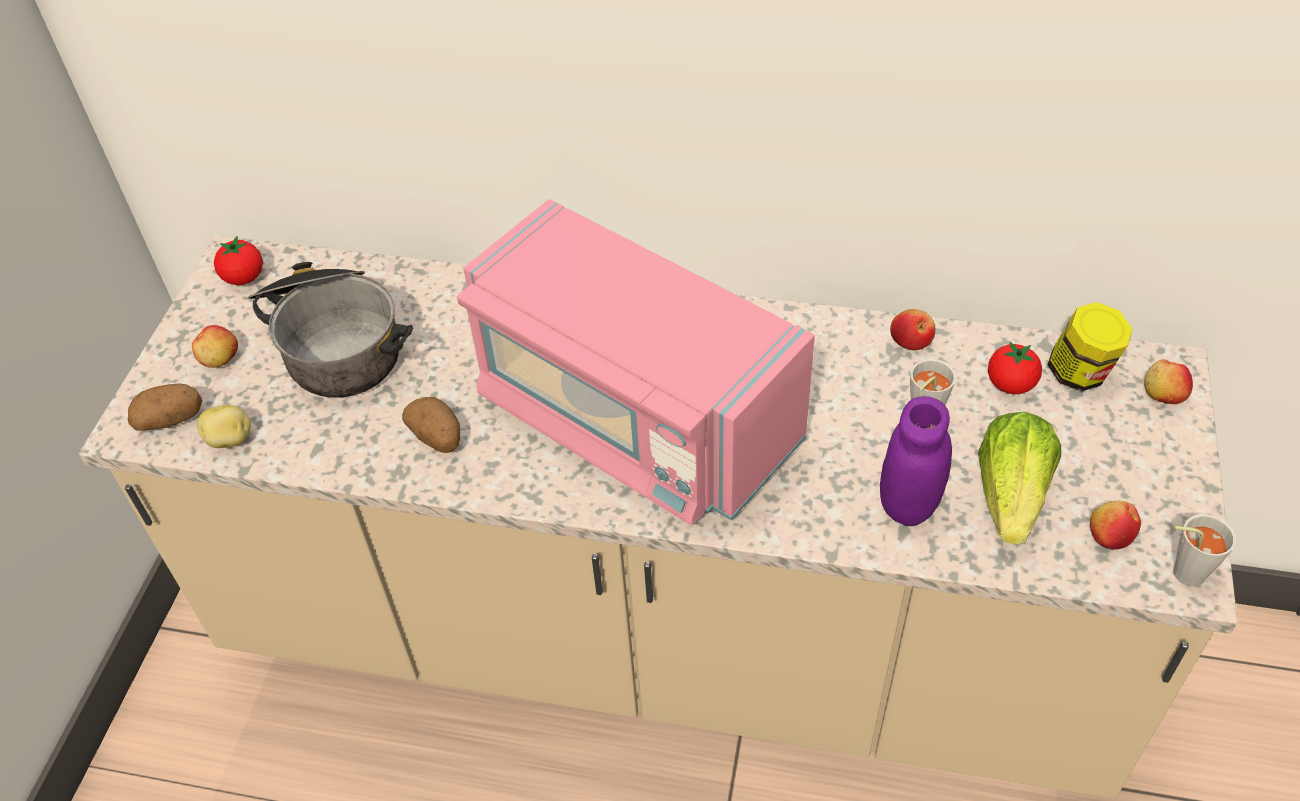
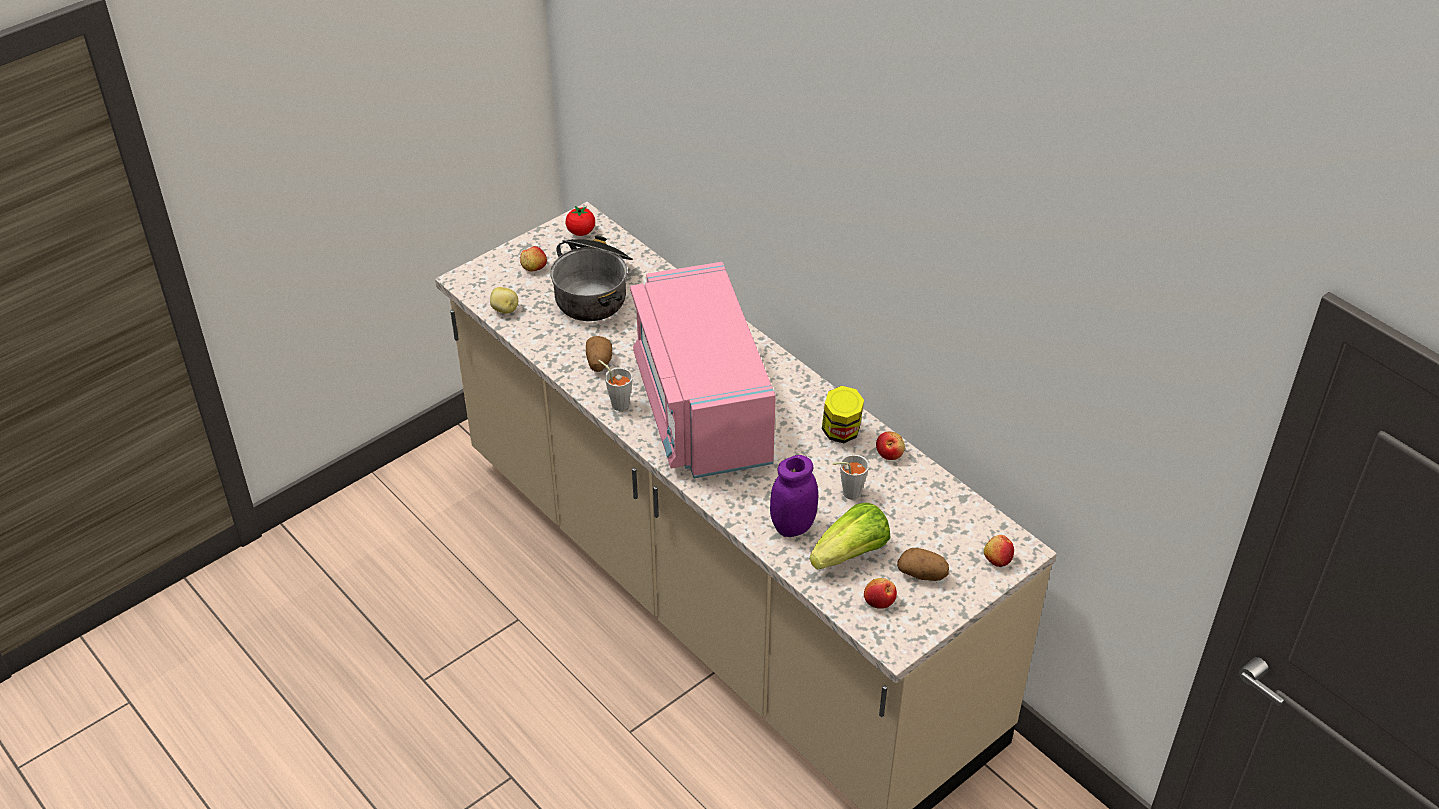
camera: 35 degrees right, 5 degrees down
potato [128,383,202,431] -> potato moved to [897,548,949,581]
tomato [988,342,1042,394] -> none
jar [1048,302,1132,392] -> jar moved to [822,386,864,443]
grey cup [1173,514,1236,587] -> grey cup moved to [599,360,633,411]

